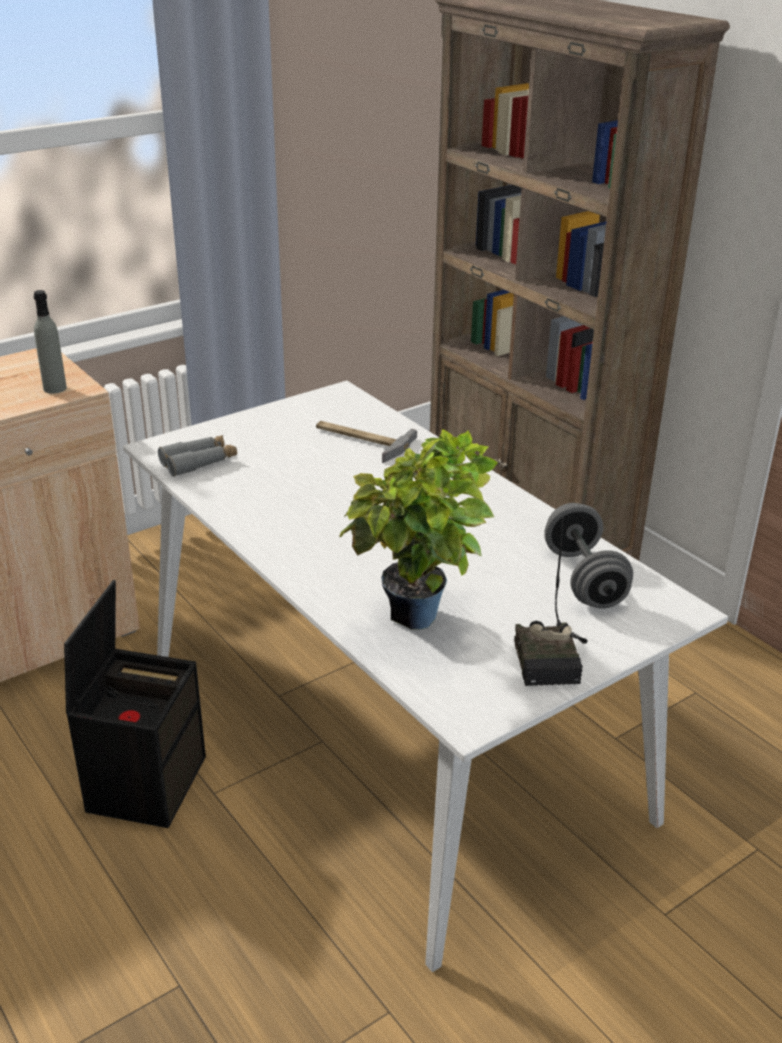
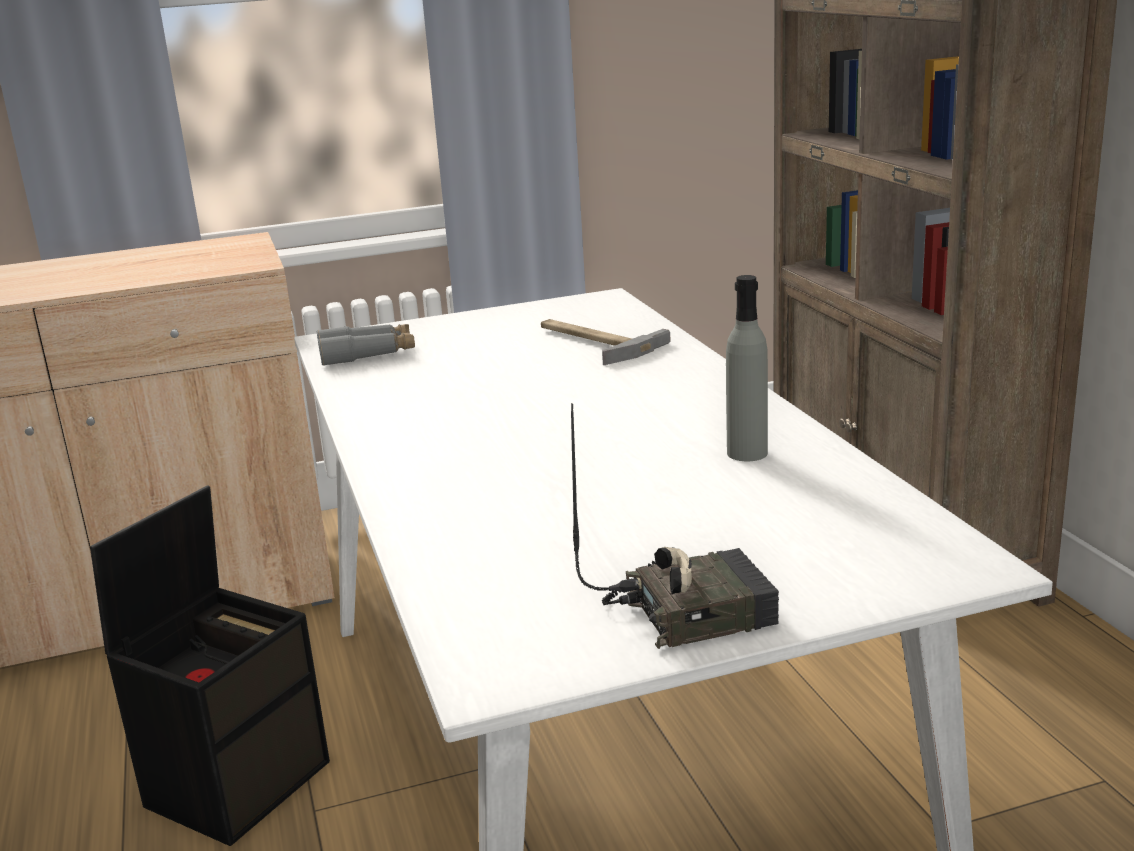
camera: 20 degrees right, 10 degrees down
grey bottle [33,290,67,394] -> grey bottle moved to [726,275,768,461]
potted plant [339,429,498,630] -> none
radio [514,515,588,686] -> radio turned 120 degrees counterclockwise [571,403,779,649]
grey dumbbell [544,503,633,609] -> none

